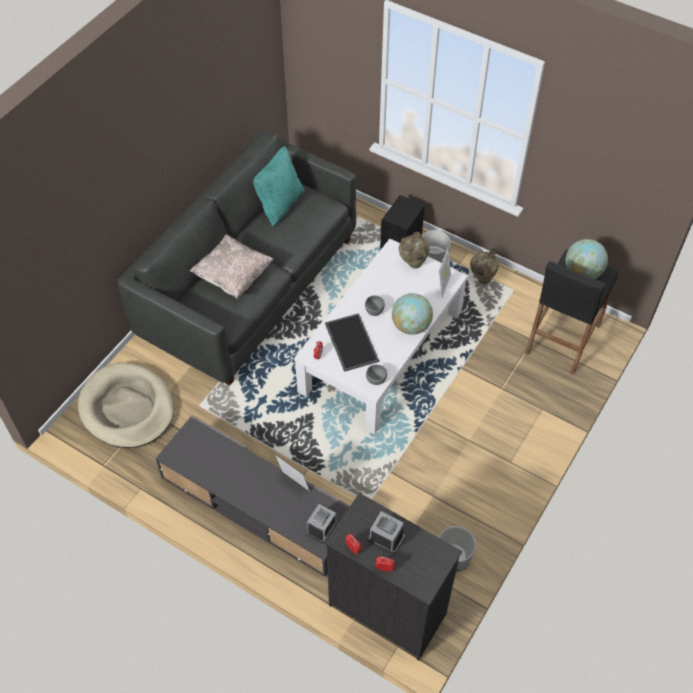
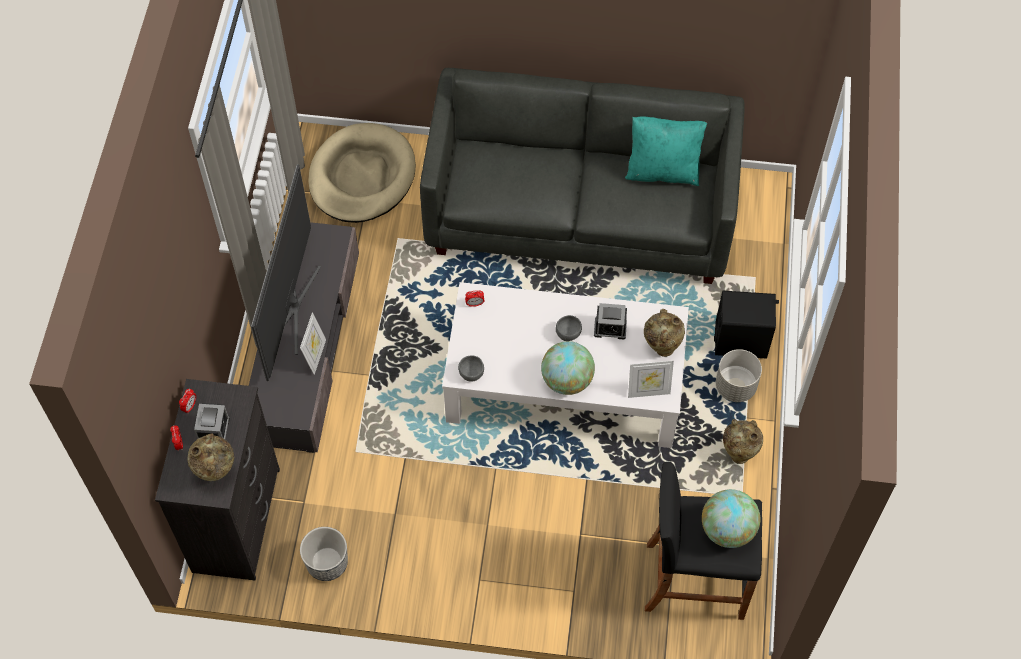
camera: 65 degrees right, 5 degrees up
beige pillow [190,234,273,299] -> none
alarm clock [307,504,337,543] -> alarm clock moved to [594,303,627,340]
tray [325,313,379,372] -> none
none -> beige vase [187,433,235,481]
none -> television [251,164,321,381]

